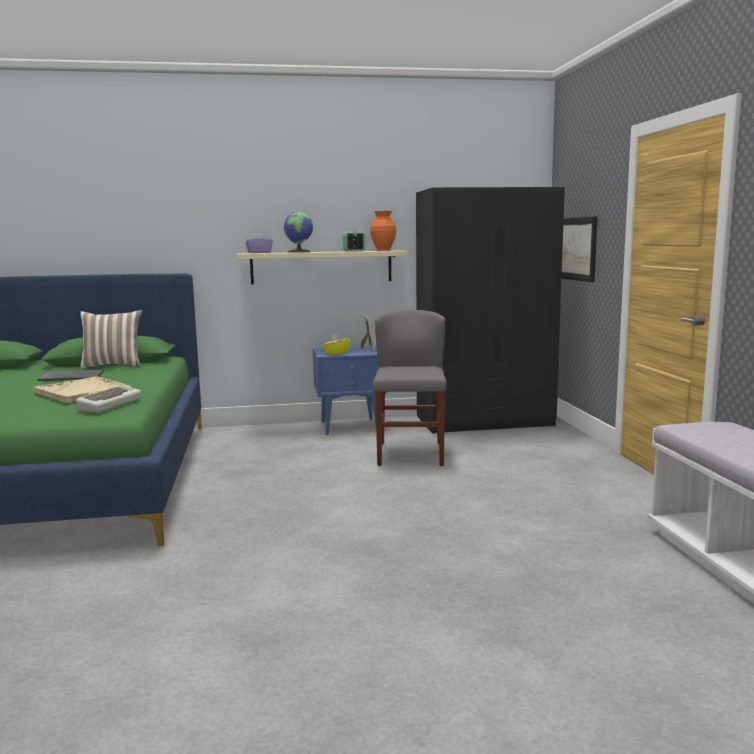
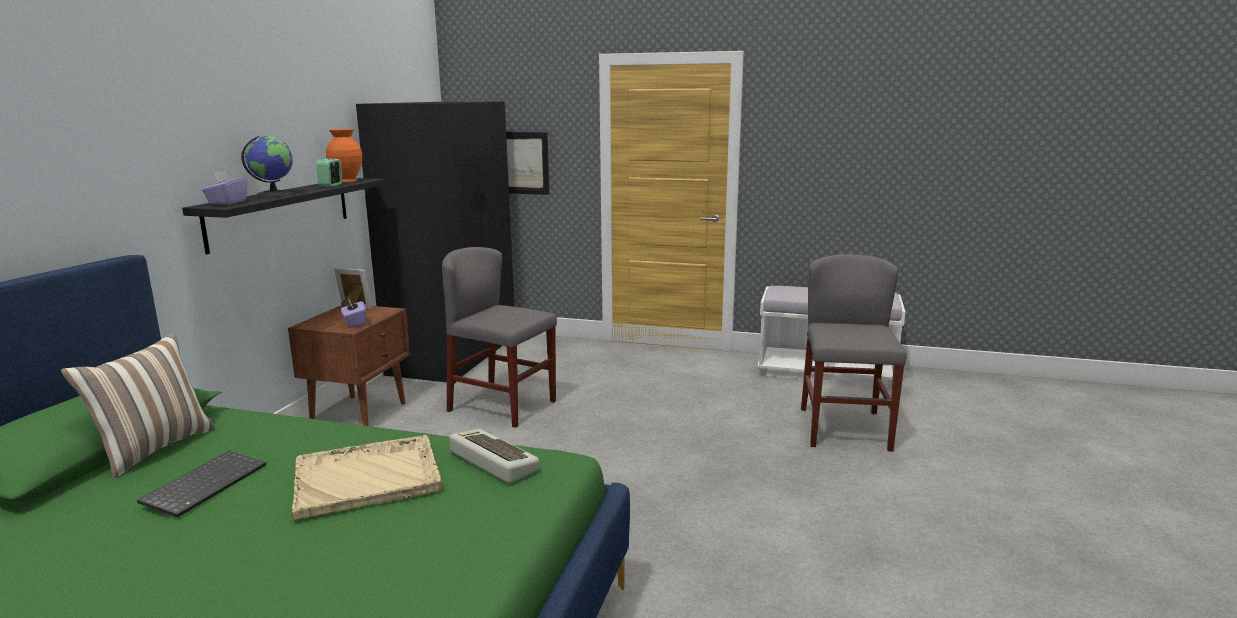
camera: 65 degrees left, 5 degrees up
beige shelf [237,250,408,285] -> black shelf [182,178,385,254]
blue nightstand [313,346,387,435] -> brown nightstand [288,305,410,426]
yellow tissue box [323,333,351,355] -> purple tissue box [341,298,366,328]
none -> grey chair [801,254,907,452]

